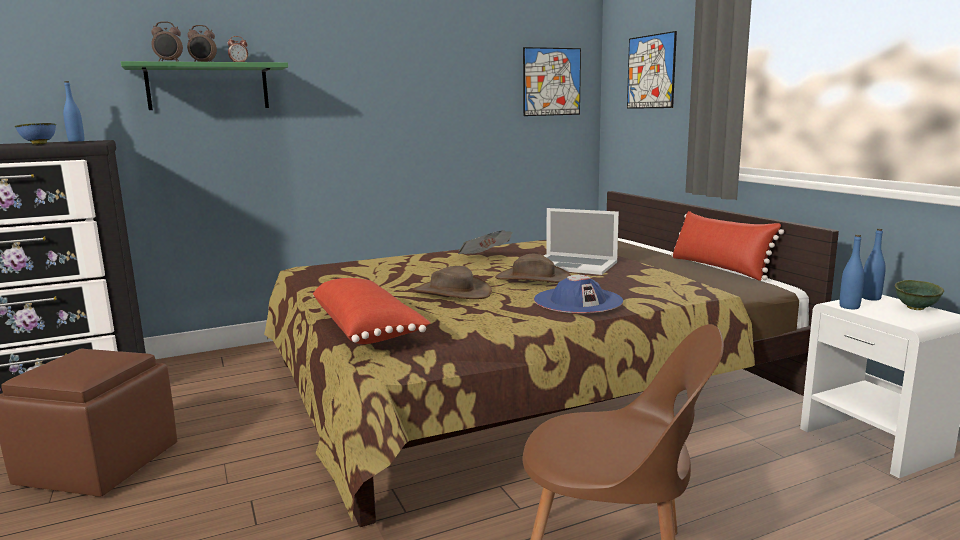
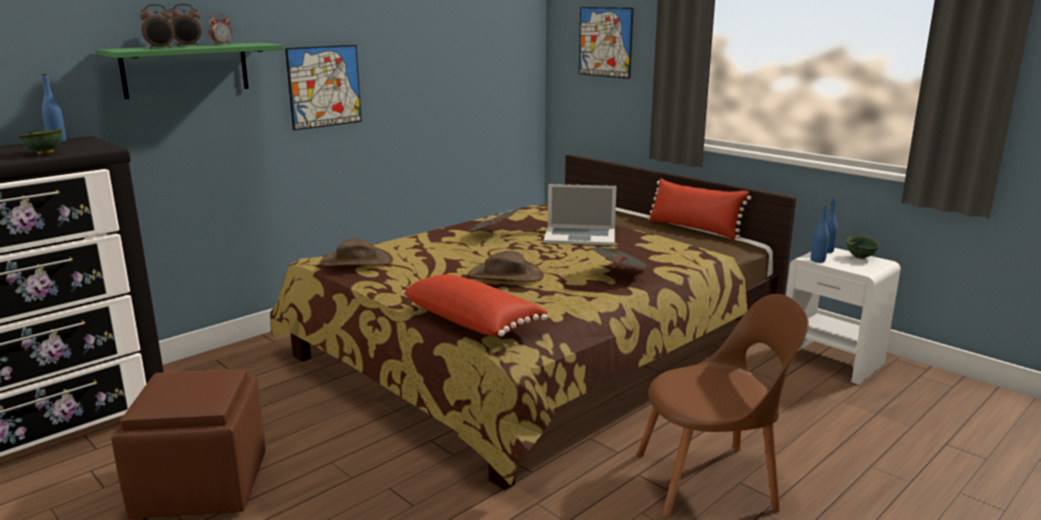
camera: 20 degrees left, 5 degrees up
blue bowl [14,123,56,144] -> green bowl [18,129,63,154]
brown hat [495,254,571,283] -> brown hat moved to [320,238,393,266]
picture [523,47,581,116] -> picture moved to [285,45,362,130]
blue hat [534,275,623,313] -> newspaper [589,248,647,268]

